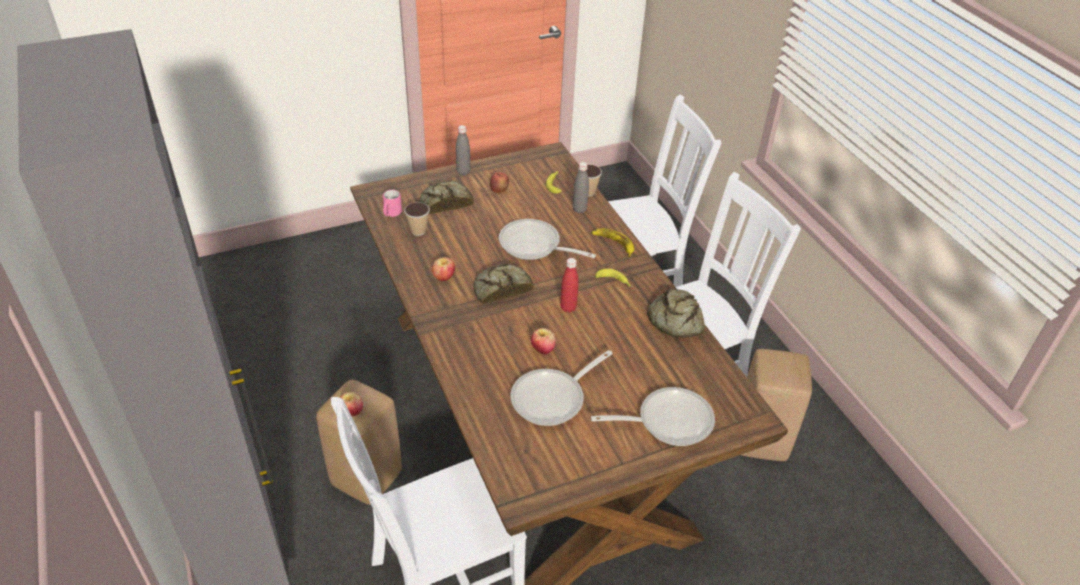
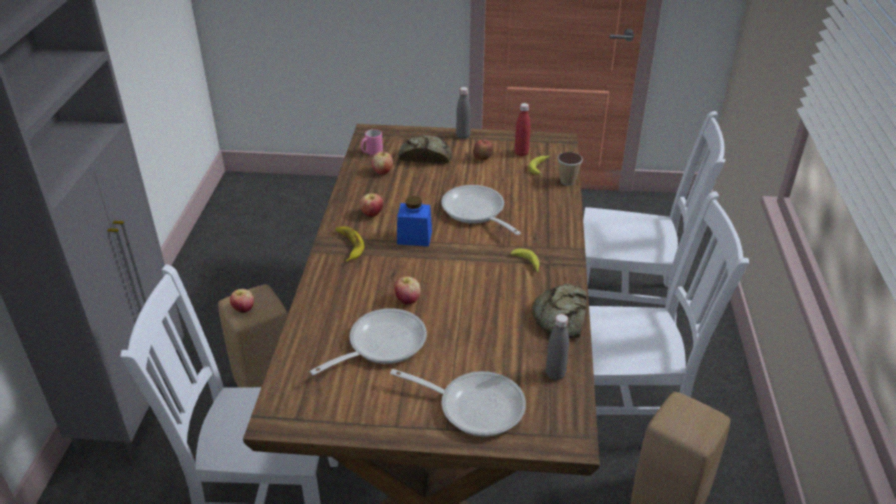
camera: 30 degrees right, 5 degrees down
cup [404,202,430,236] -> apple [372,151,393,174]
bread [474,264,534,304] -> blue jar [397,196,432,247]
frying pan [510,350,613,426] -> frying pan turned 150 degrees clockwise [310,308,427,375]
red bottle [560,258,579,313] -> red bottle moved to [515,103,531,156]
grey bottle [573,162,589,213] -> grey bottle moved to [546,314,569,380]
banana [592,228,634,257] -> banana moved to [336,227,365,262]

